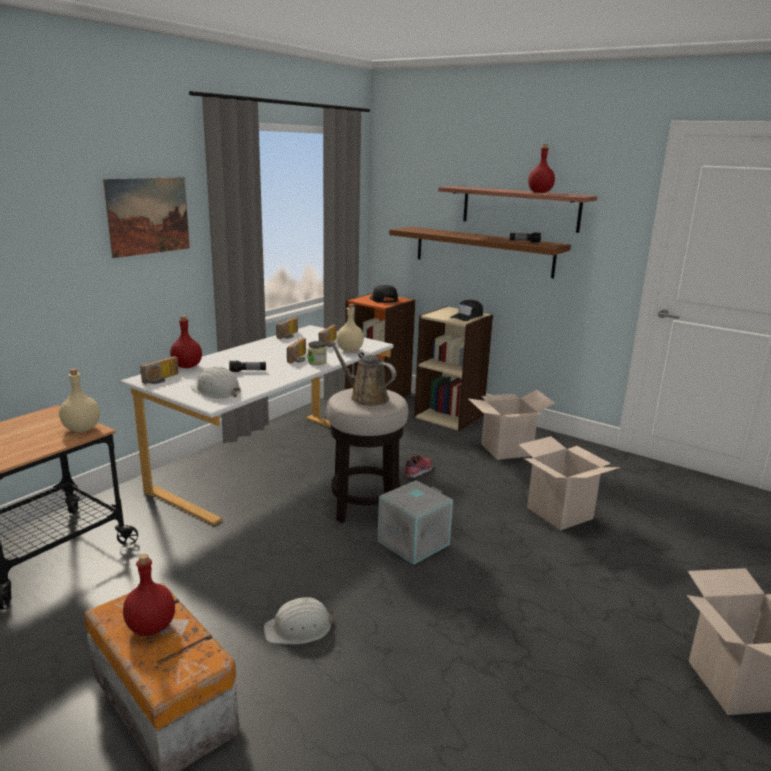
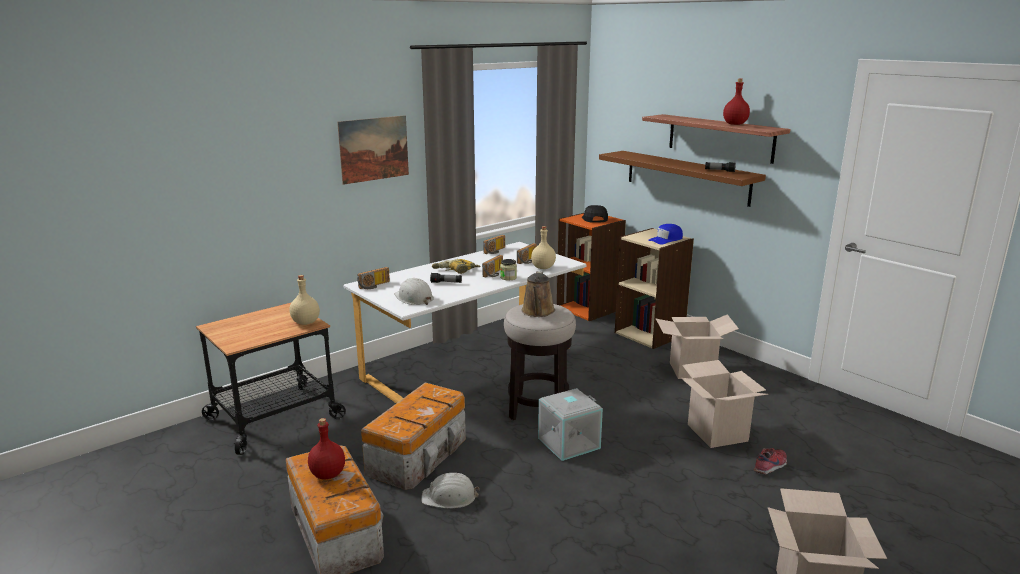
camera: 15 degrees right, 0 degrees up
red bottle [170,315,202,368] -> none
brown watering can [328,340,396,406] -> brown watering can turned 135 degrees counterclockwise [521,271,555,317]
shoe [404,455,433,478] -> shoe moved to [754,448,787,474]
black cap [450,300,483,321] -> blue cap [648,224,683,245]
none -> storage box [361,383,466,490]
none -> power drill [432,259,481,274]

